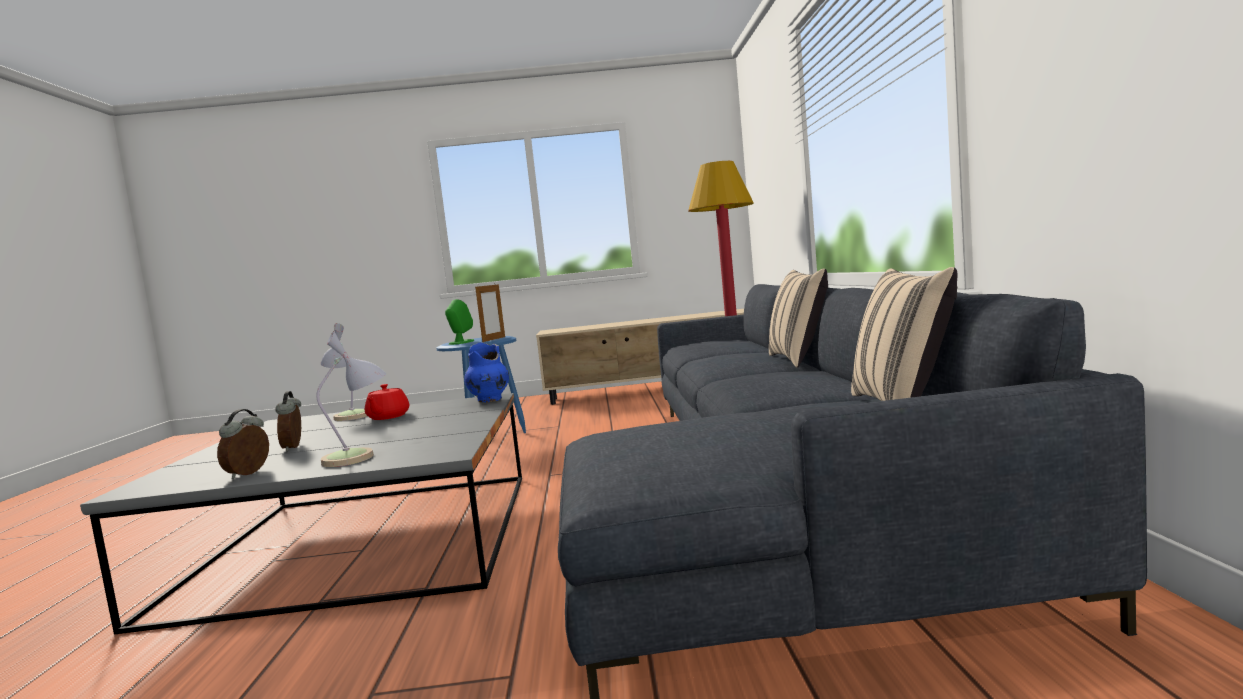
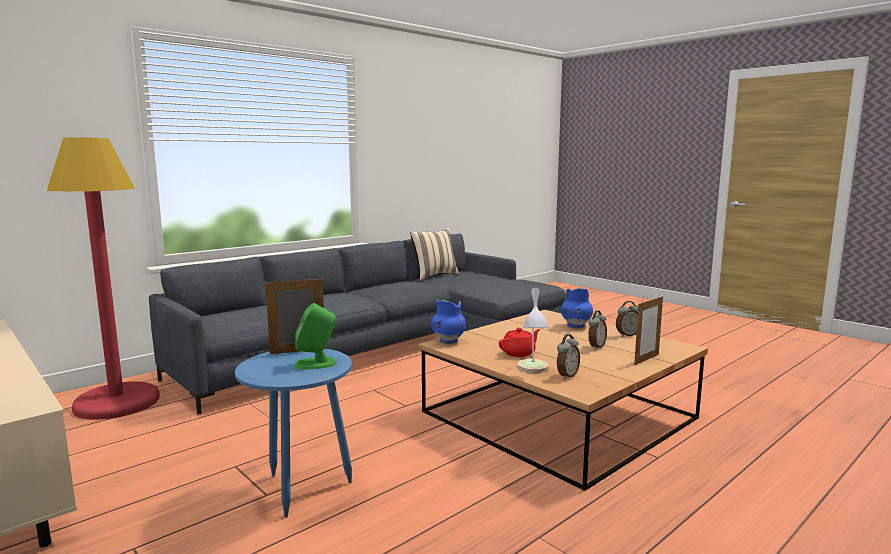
camera: 130 degrees left, 5 degrees up
grey coffee table [80,393,522,634] -> brown coffee table [418,310,708,491]
table lamp [316,331,386,467] -> blue vase [561,288,593,328]
beige pillow [769,268,828,368] -> none
none -> alarm clock [557,334,580,379]
none -> picture frame [634,295,663,365]

